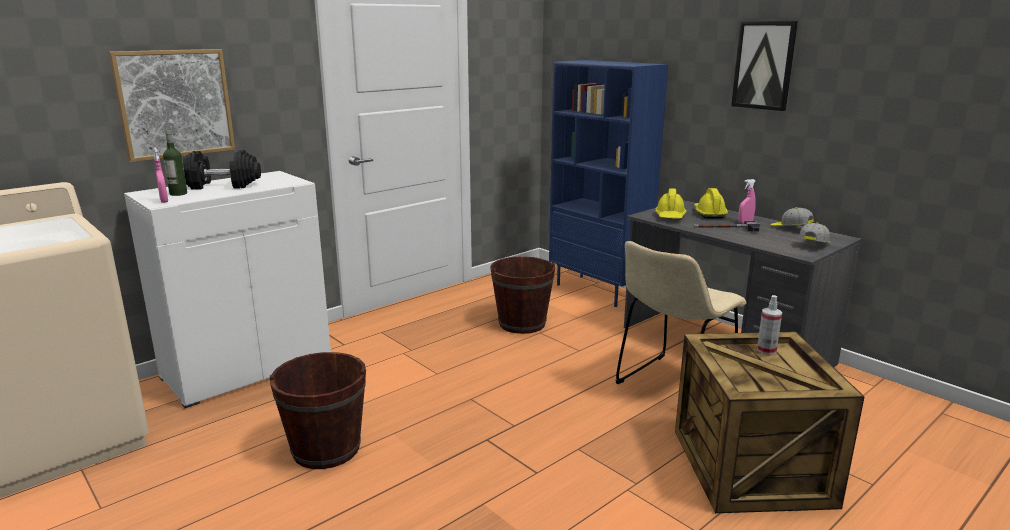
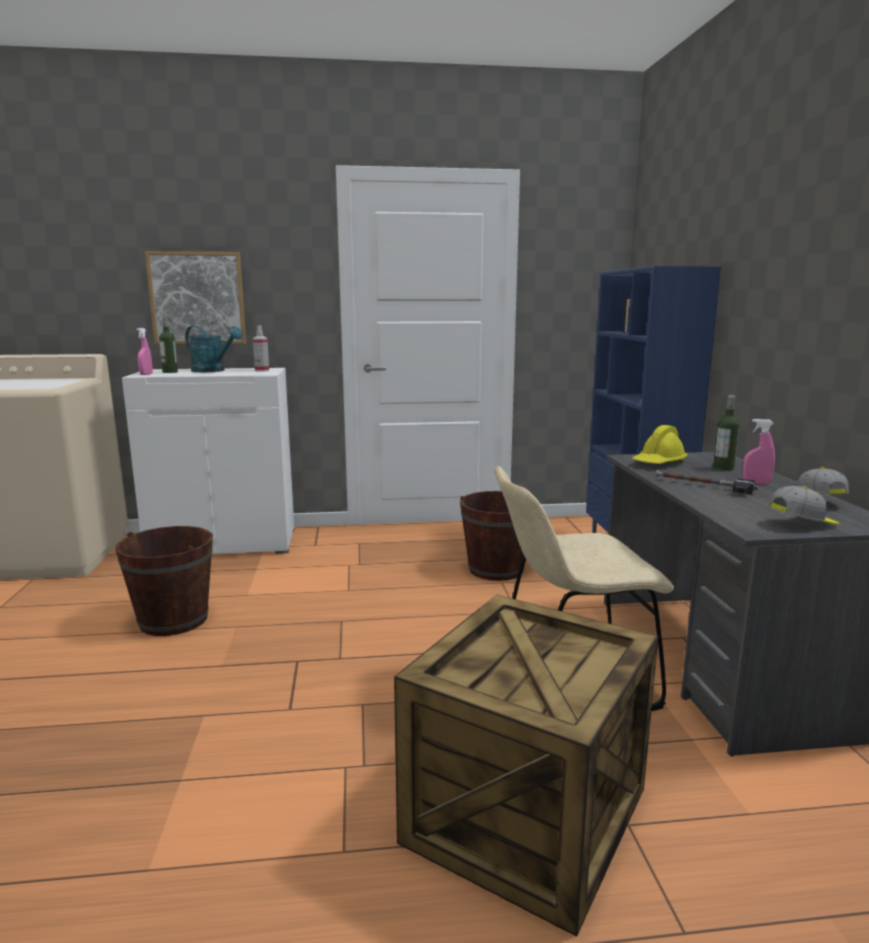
camera: 35 degrees right, 5 degrees down
black dumbbell [182,150,261,190] -> turquoise watering can [185,326,243,372]
yellow hard hat [694,188,728,219] -> bottle [713,395,739,471]
picture [731,21,798,111] -> none
spray bottle [757,295,782,355] -> spray bottle moved to [253,325,269,372]

